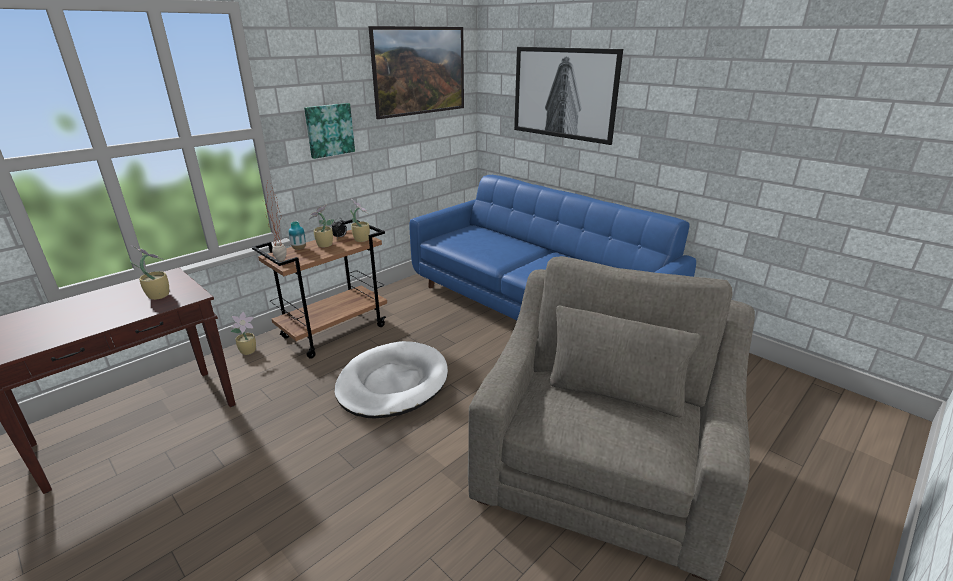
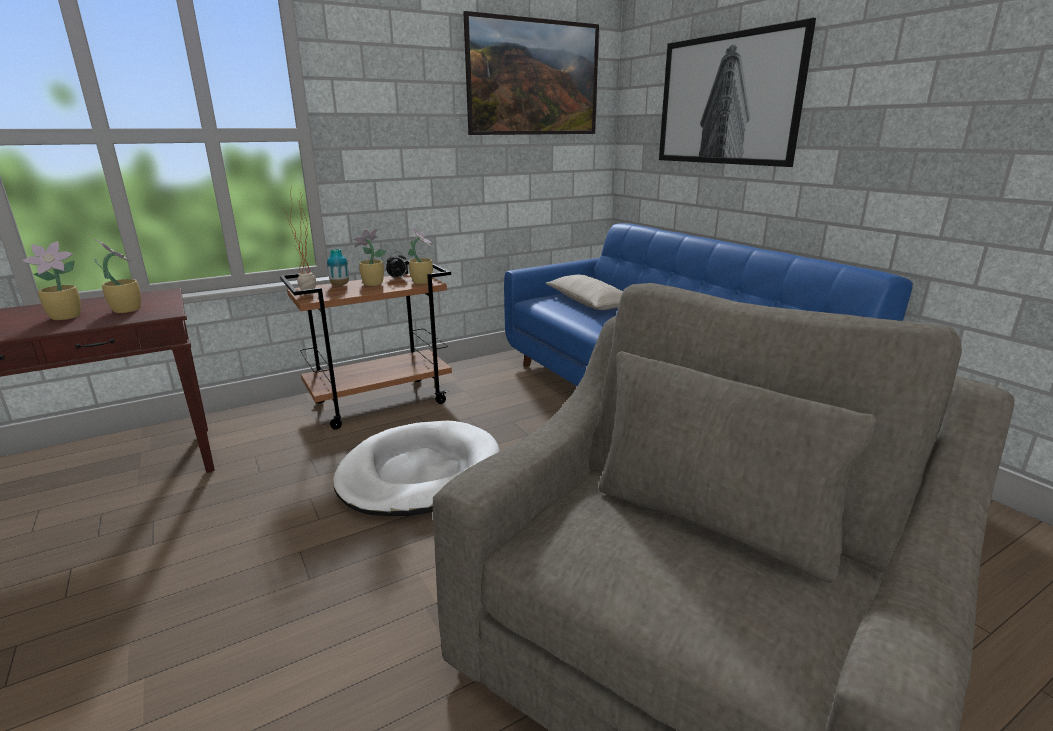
camera: 15 degrees right, 5 degrees down
potted plant [230,311,256,355] -> potted plant moved to [22,241,81,320]
picture [304,103,355,159] -> none
none -> beige pillow [546,275,623,310]

